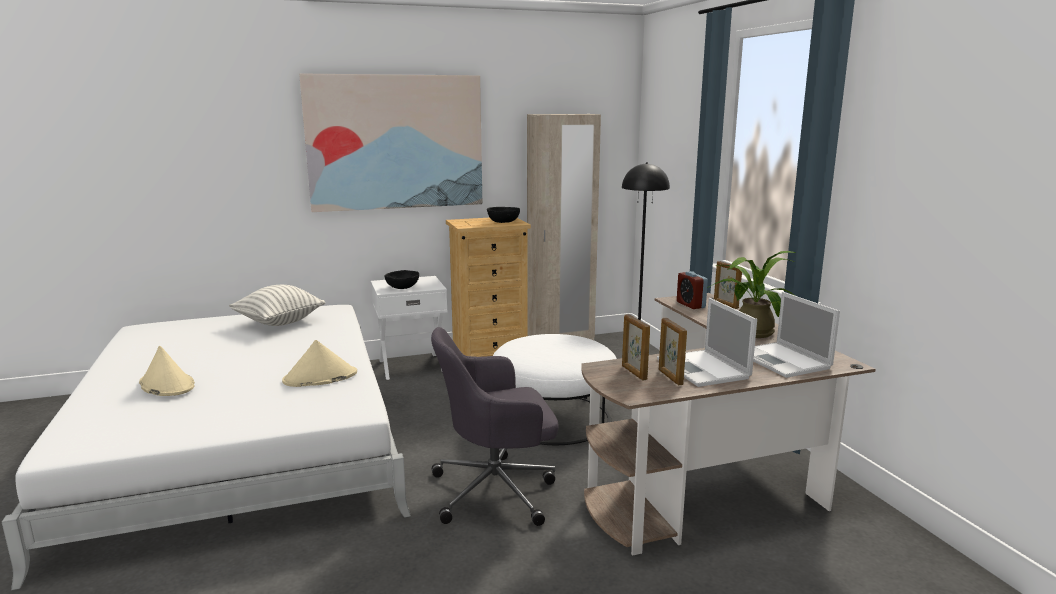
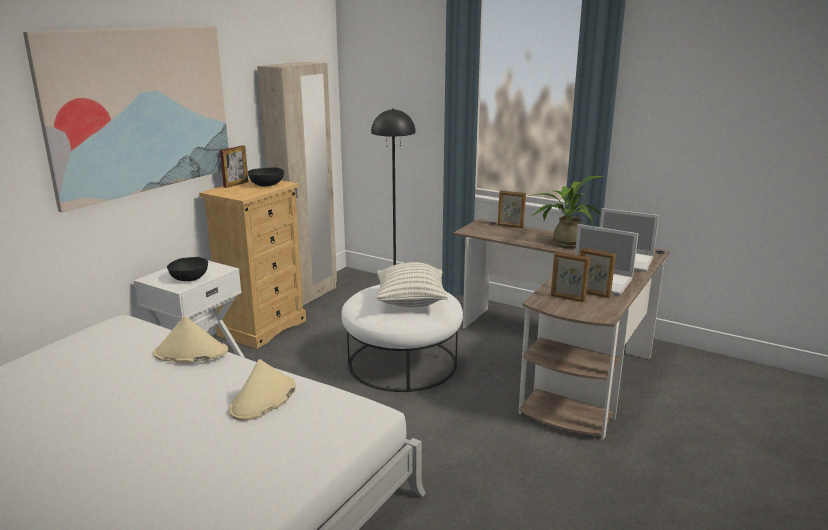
camera: 40 degrees left, 5 degrees up
beige hat [139,345,195,396] -> beige hat moved to [153,316,228,363]
pillow [229,285,325,326] -> pillow moved to [377,262,448,307]
grey office chair [431,327,558,526] -> none
alarm clock [677,271,708,309] -> none
none -> picture frame [220,145,249,188]

